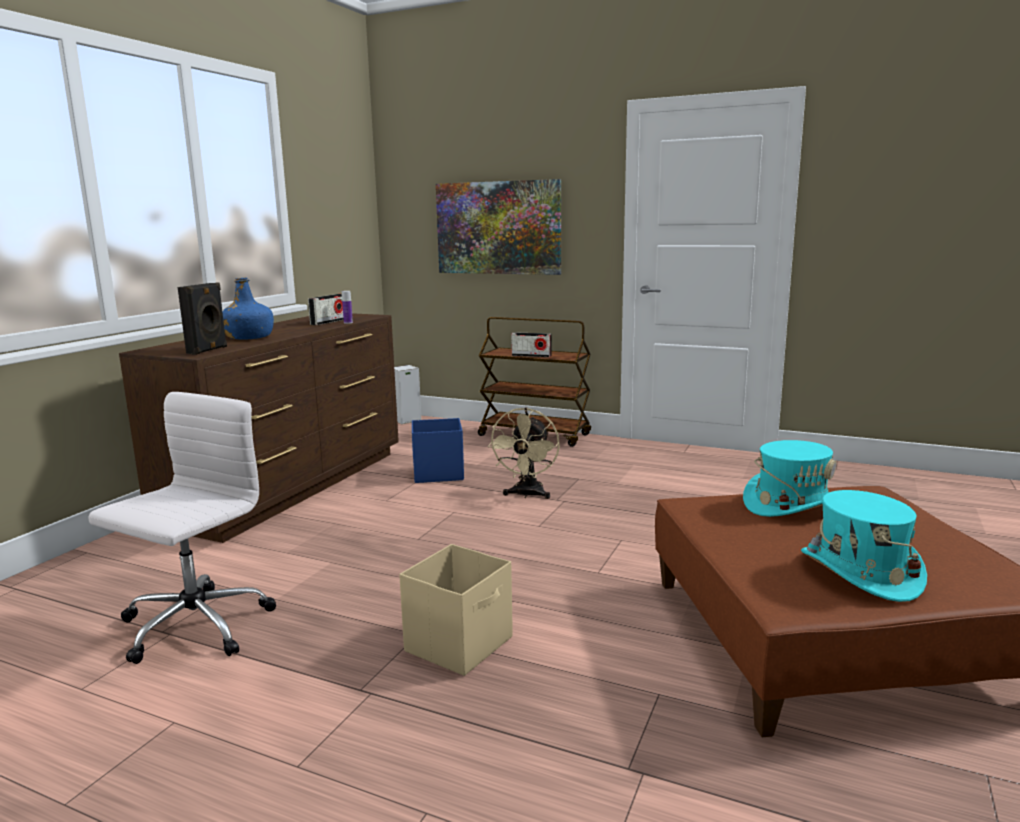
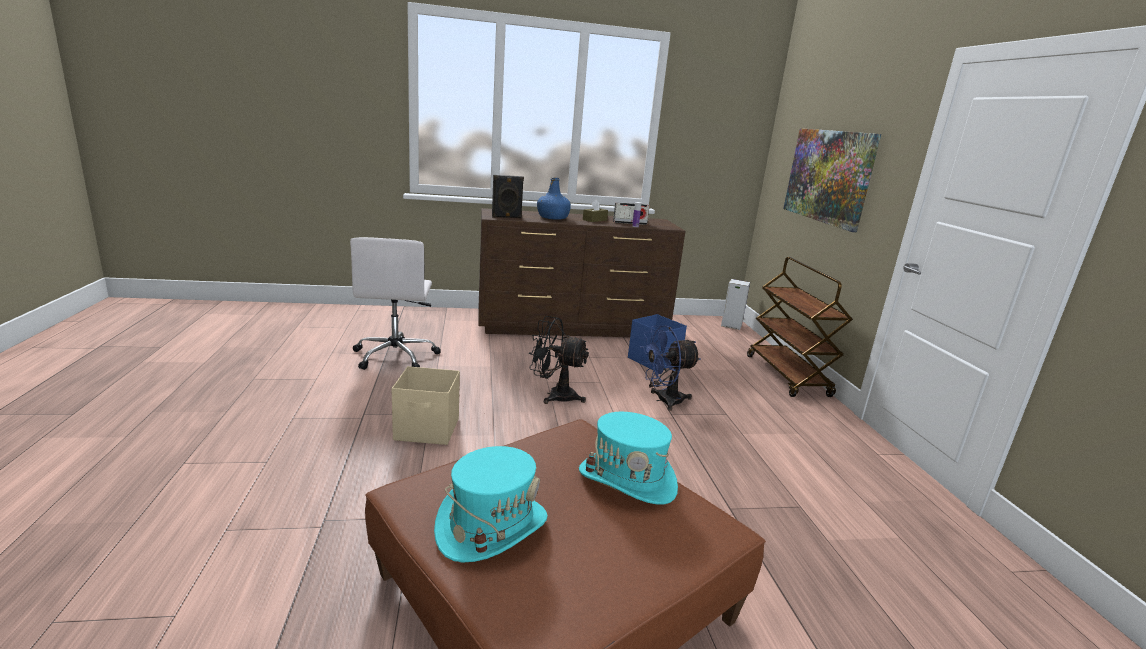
camera: 55 degrees right, 5 degrees up
white office chair [88,392,276,664] -> white office chair turned 90 degrees clockwise [350,237,441,370]
beige fan [488,408,560,499] -> blue fan [640,325,700,411]
radio [511,332,552,357] -> none
none -> black fan [529,316,589,404]
none -> brown tissue box [583,199,608,222]

